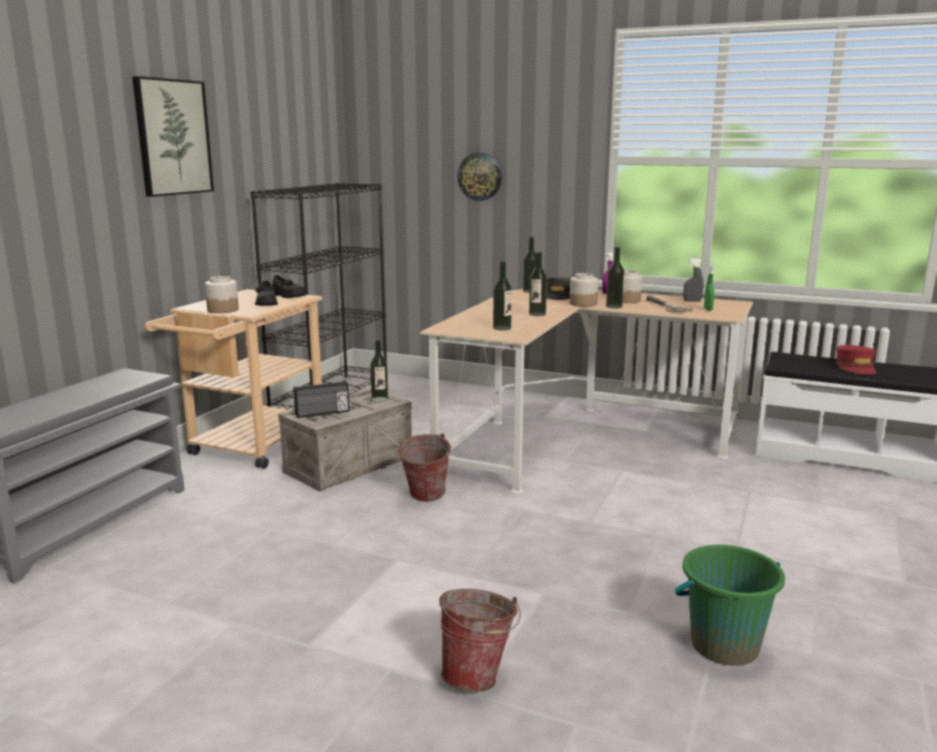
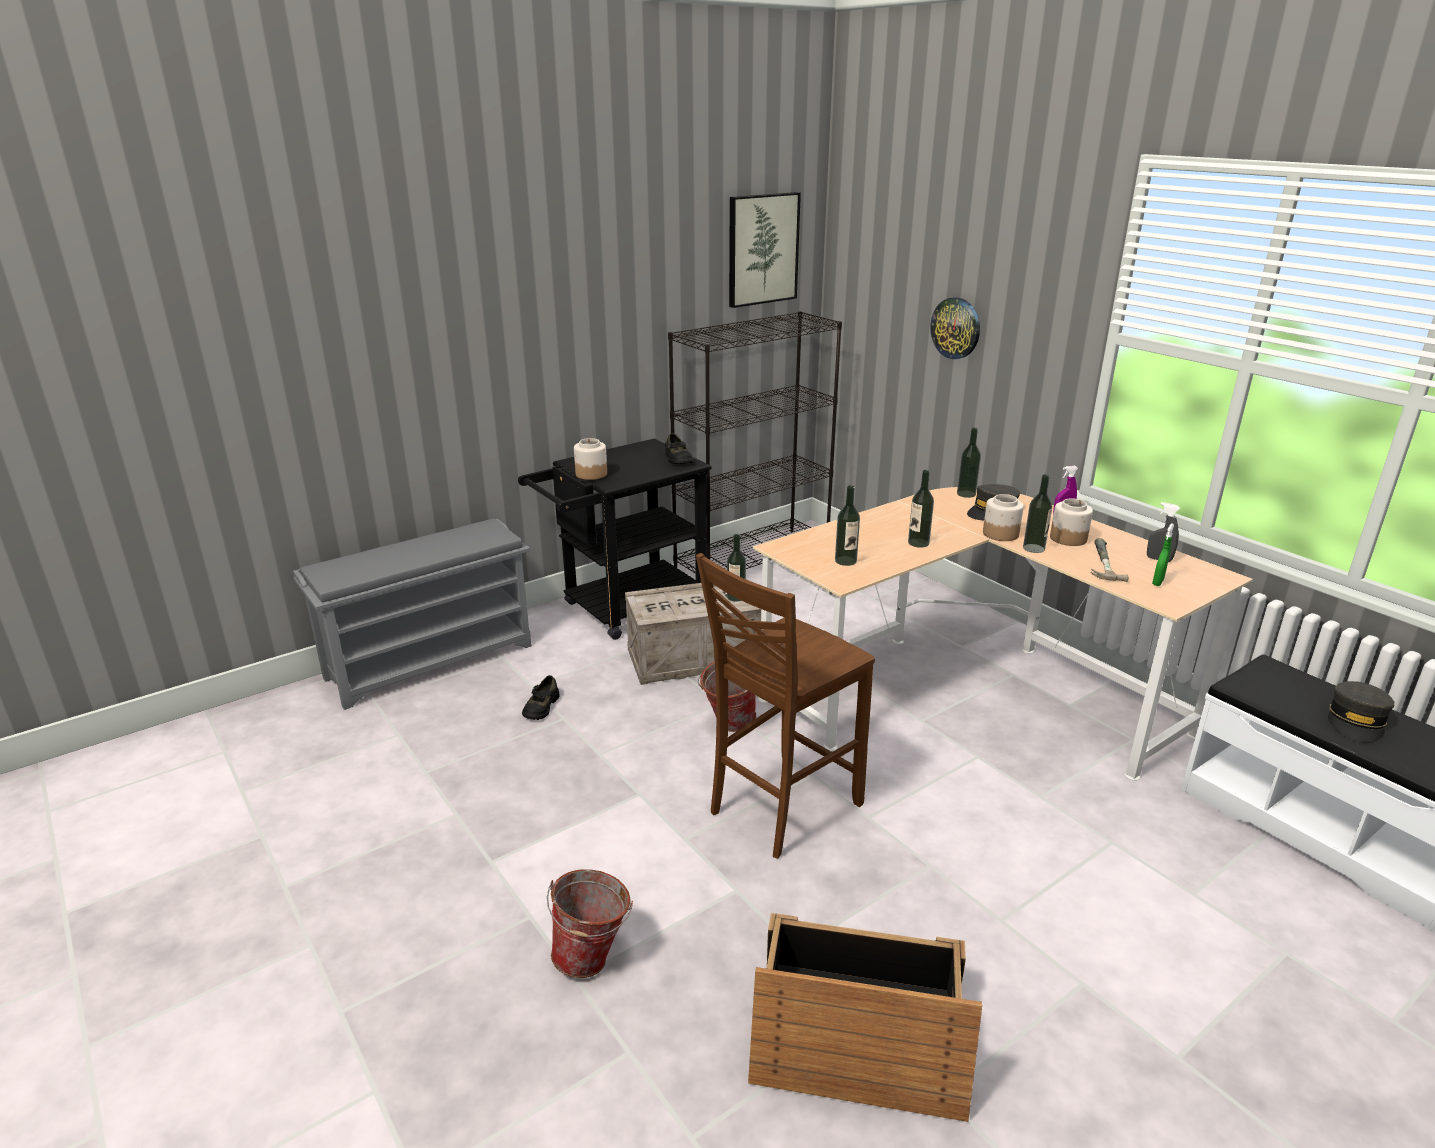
camera: 30 degrees right, 10 degrees up
picture [132,76,214,197] -> picture moved to [729,192,801,308]
beige cart [145,289,323,469] -> black cart [518,439,712,640]
black shoe [255,280,278,306] -> black shoe moved to [522,675,560,720]
radio [293,381,350,418] -> none
green bucket [675,545,785,666] -> crate [748,913,982,1122]
red cap [836,345,876,375] -> grey cap [1328,681,1395,743]
none -> brown chair [696,553,875,859]

